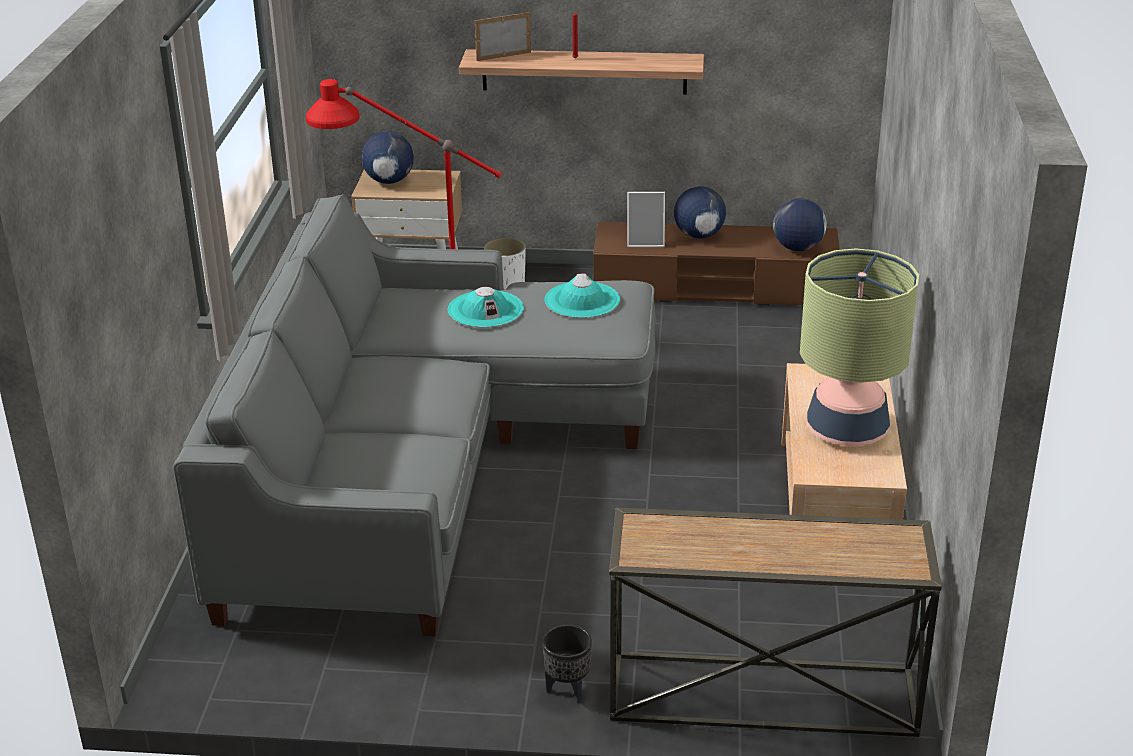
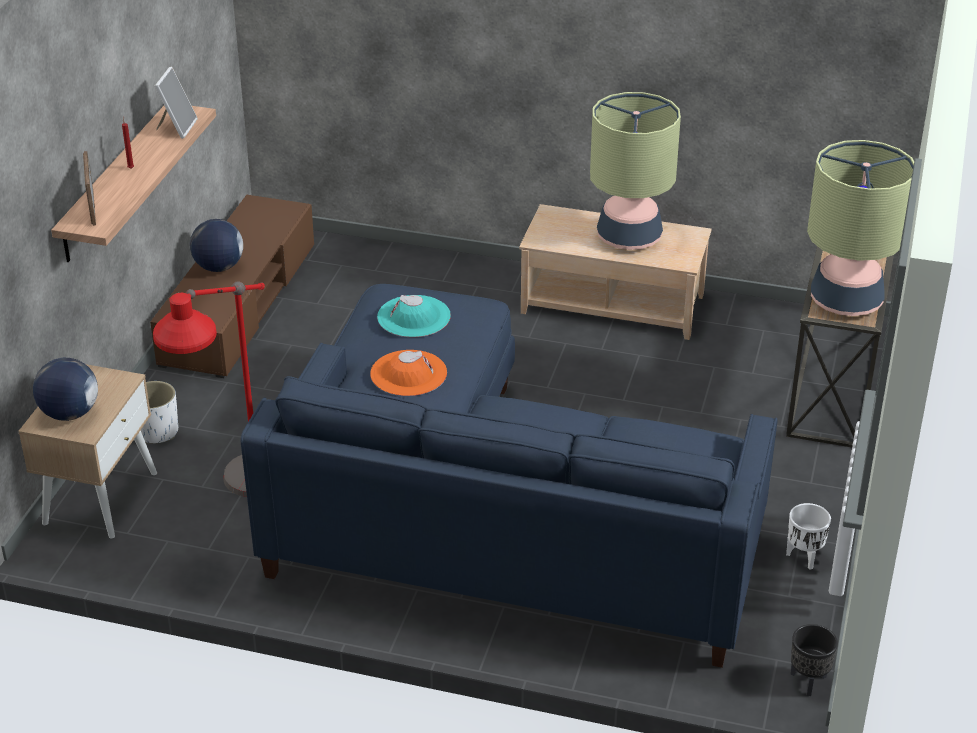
camera: 80 degrees left, 5 degrees up
grey sofa [173,194,656,636] -> blue sofa [241,284,778,668]
turquoise hat [447,287,524,328] -> orange hat [370,350,447,396]
black planter [542,625,592,703] -> black planter moved to [791,624,838,696]
picture frame [627,192,665,247] -> picture frame moved to [155,67,198,139]
globe [773,198,827,251] -> none
none -> white planter [786,503,831,570]
none -> table lamp [807,140,914,316]

